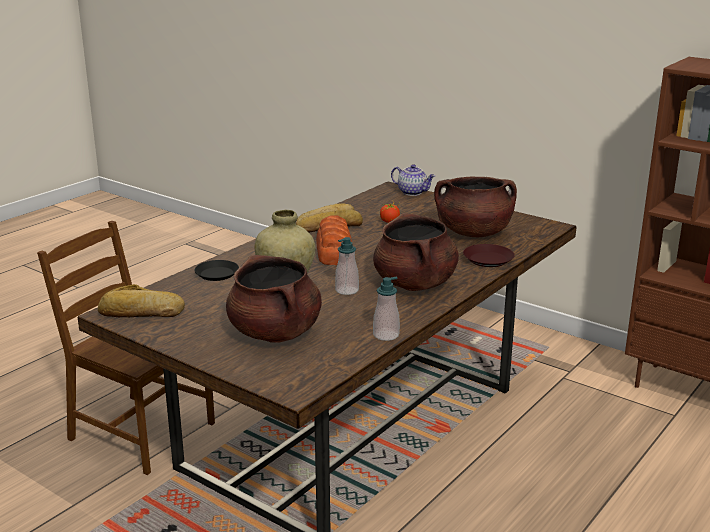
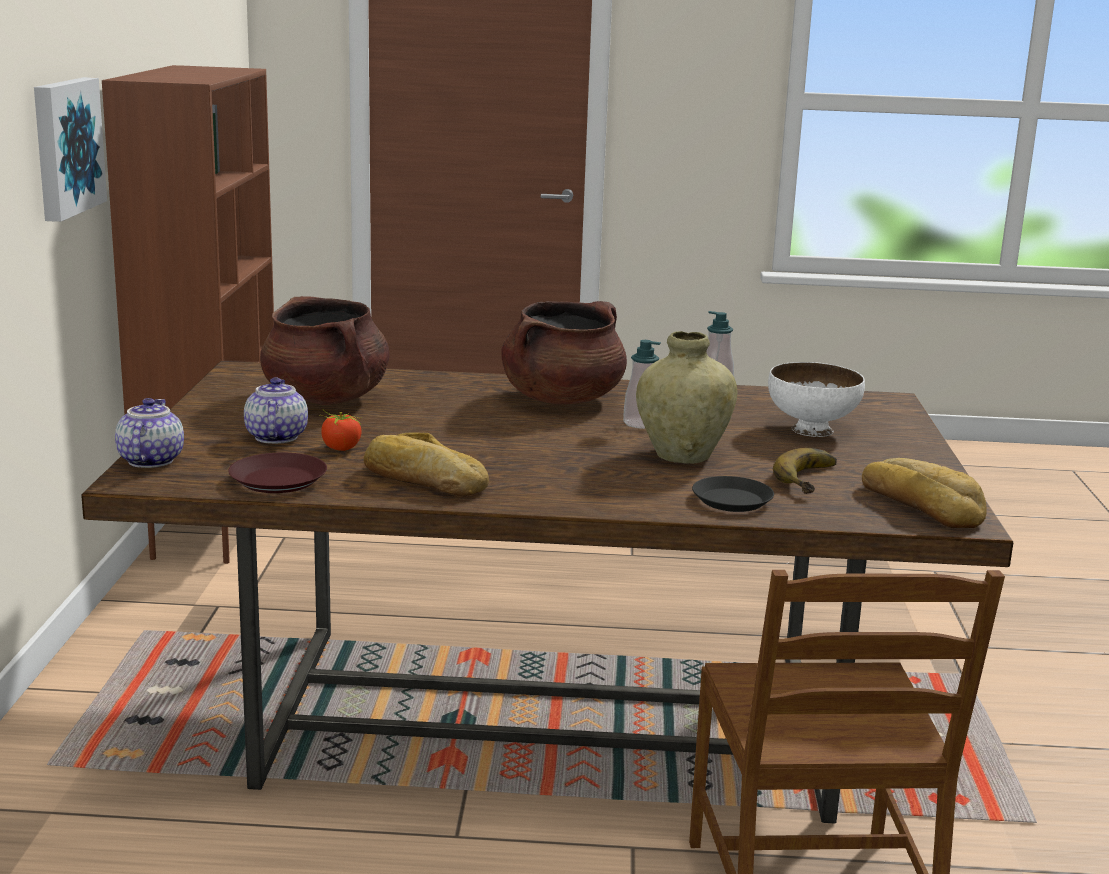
camera: 125 degrees left, 5 degrees down
brown cooking pot [226,255,322,343] -> white bowl [768,362,865,437]
bread [316,216,353,265] -> none
brown plate [463,244,515,267] -> brown plate moved to [228,453,327,493]
none -> picture [34,77,107,222]
none -> teapot [244,377,308,444]
none -> banana [773,448,837,494]

